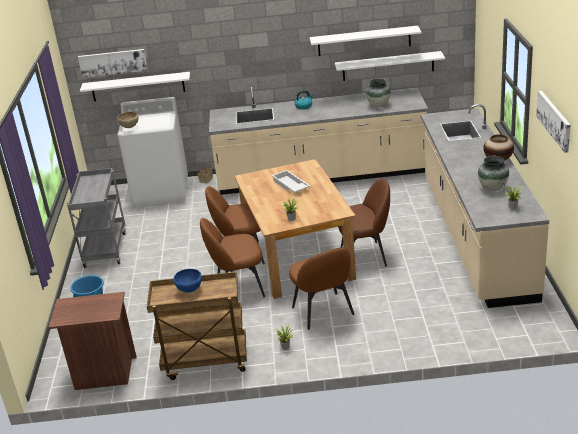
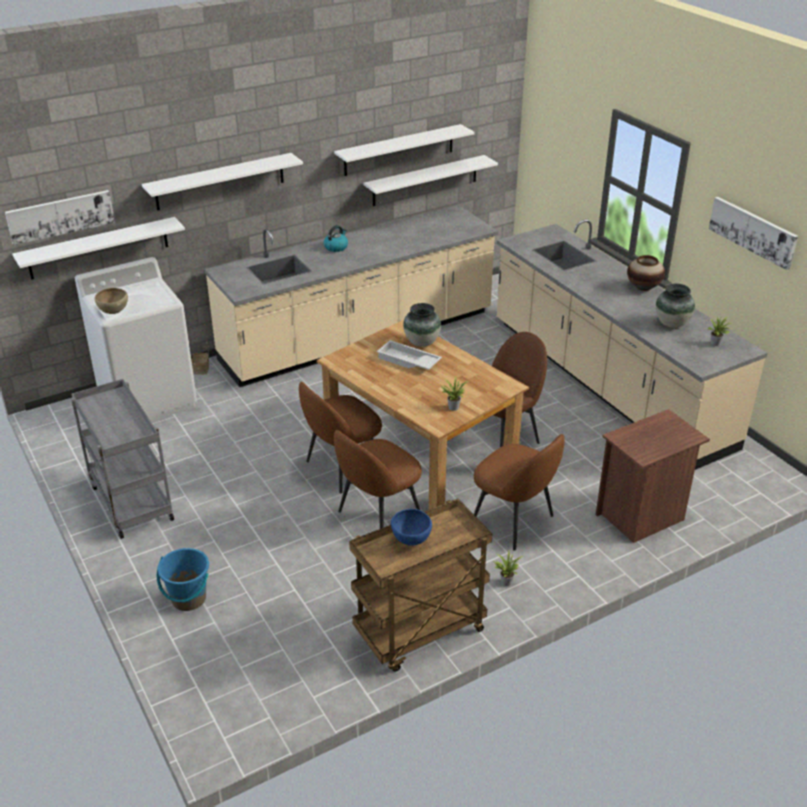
camera: 30 degrees left, 5 degrees up
brown nightstand [48,292,137,390] -> brown nightstand moved to [596,409,710,543]
vase [366,79,391,107] -> vase moved to [403,303,441,347]
none -> white shelf [142,153,303,211]

